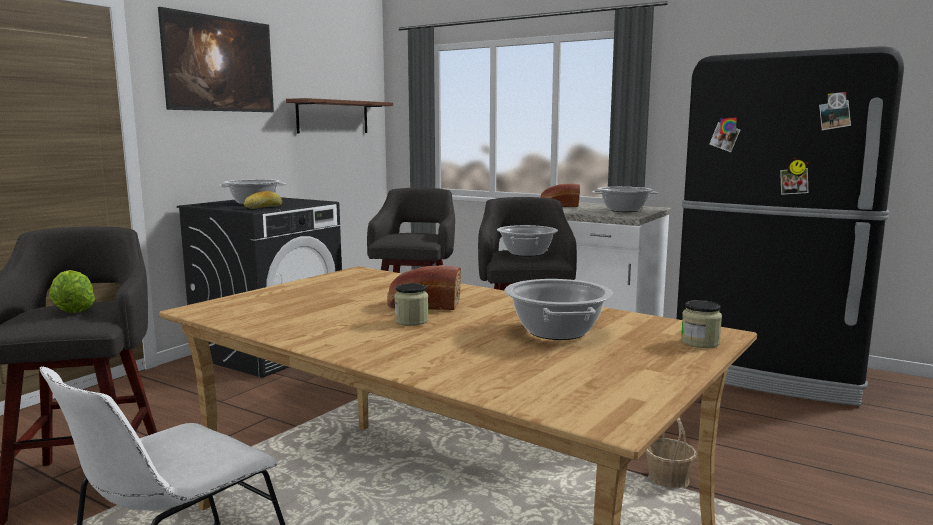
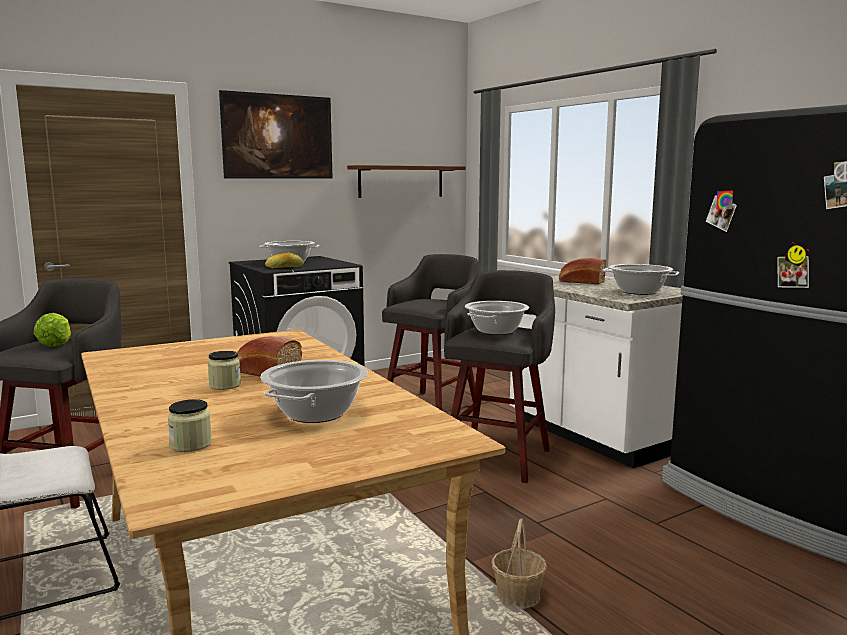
camera: 25 degrees right, 0 degrees up
jar [681,300,722,348] -> jar moved to [168,399,212,452]

